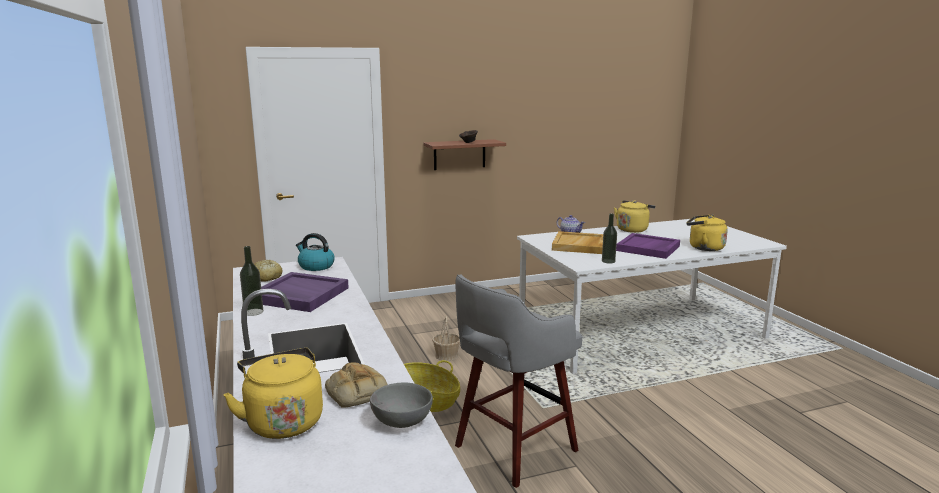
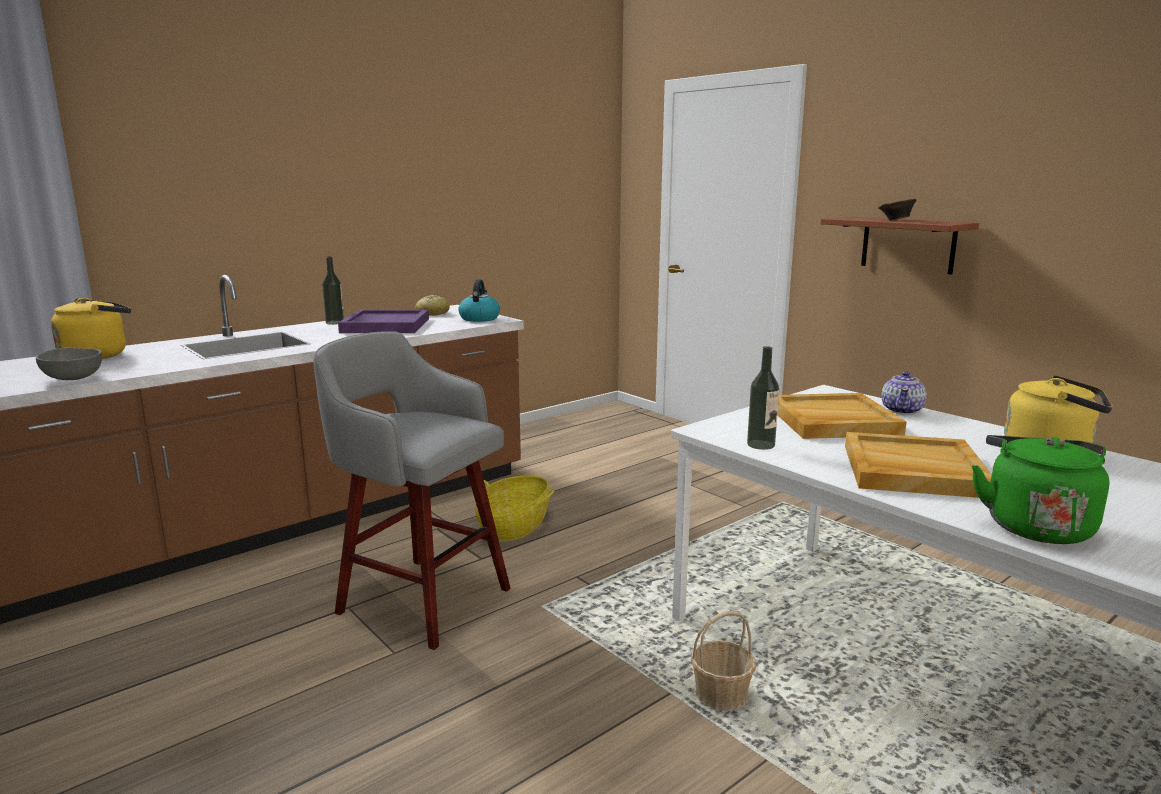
camera: 70 degrees right, 0 degrees up
bread [325,362,388,408] -> none
basket [432,316,460,361] -> basket moved to [691,611,756,711]
purple tray [616,233,680,259] -> beige tray [845,432,992,498]
yellow kettle [686,215,728,251] -> green kettle [972,435,1109,544]

